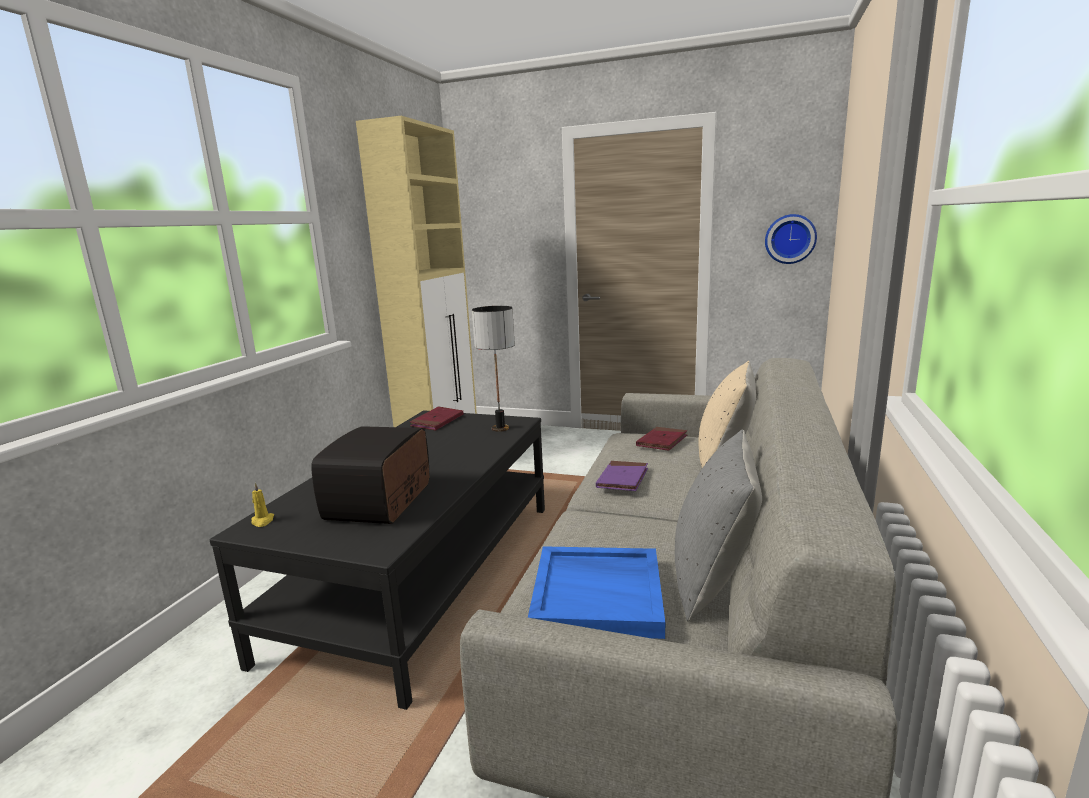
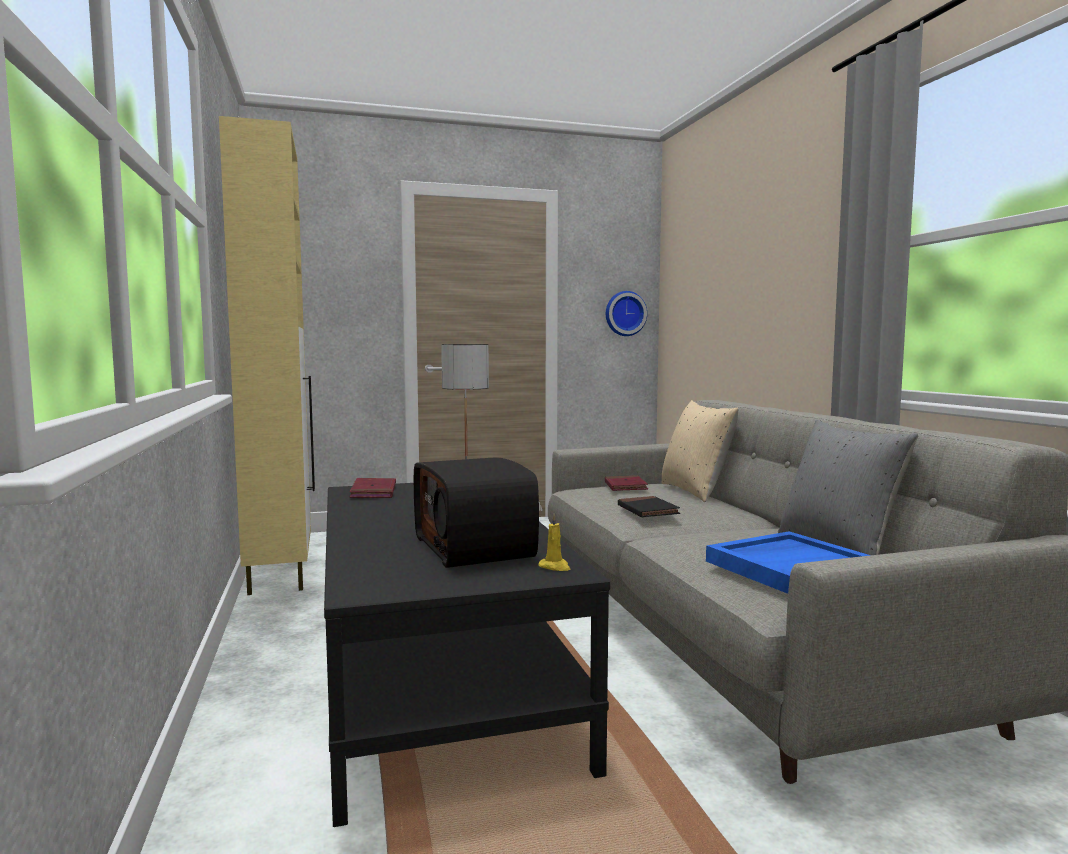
camera: 35 degrees left, 10 degrees down
yellow candle [251,483,274,527] -> yellow candle moved to [538,513,570,571]
purple book [596,461,648,491] -> black book [618,496,680,517]

